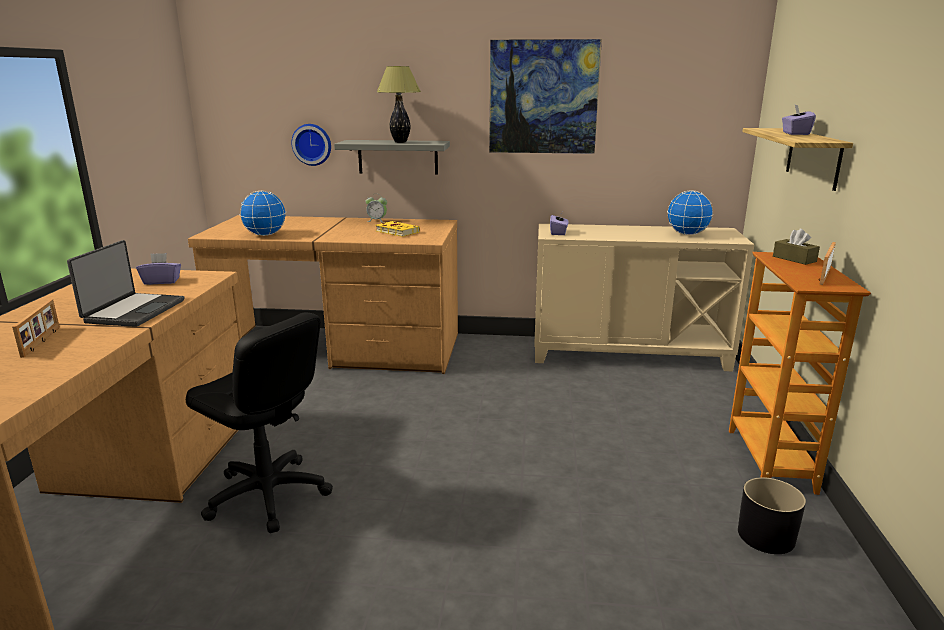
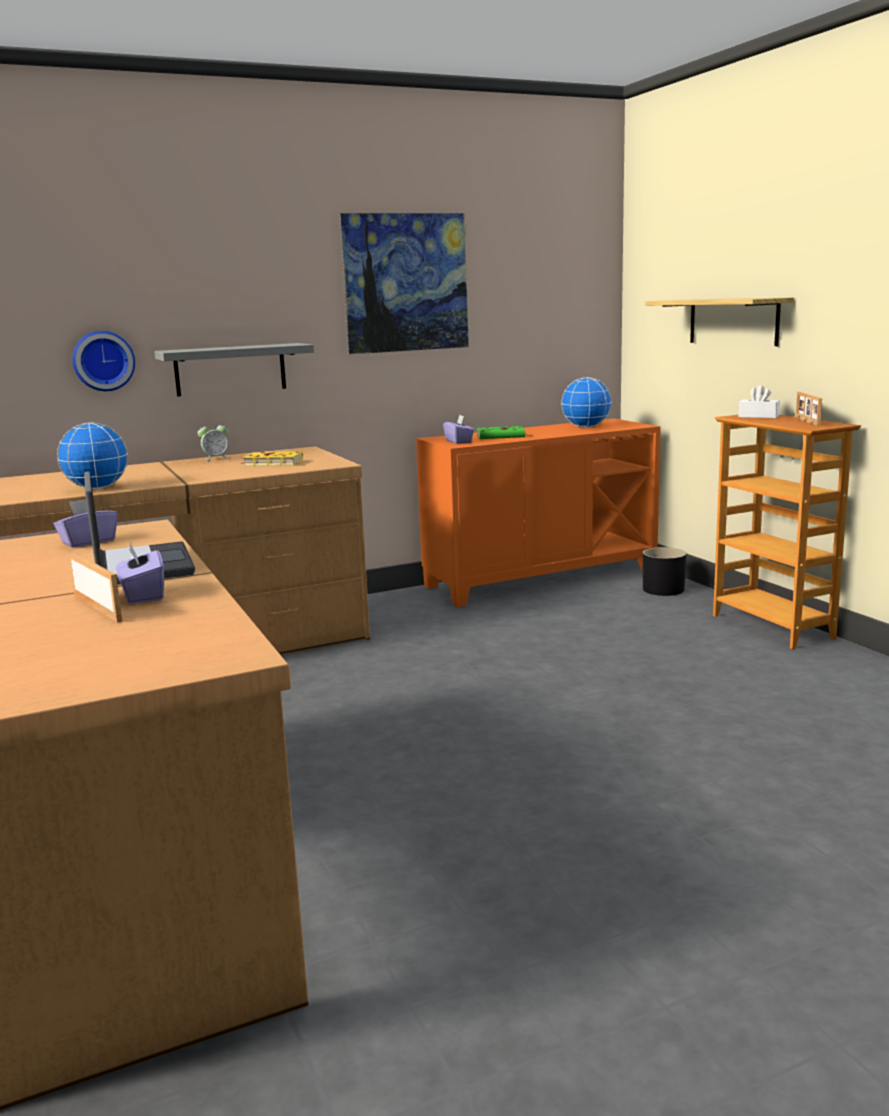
camera: 30 degrees left, 5 degrees down
black office chair [186,312,333,533] -> none
table lamp [377,66,421,143] -> none
beige cabinet [534,224,755,372] -> orange cabinet [416,419,661,607]
black planter [738,477,806,554] -> black planter moved to [642,547,687,596]
brown tissue box [773,229,820,265] -> white tissue box [739,385,780,418]
purple tissue box [782,105,816,135] -> purple tissue box moved to [116,543,164,604]
none -> green book [477,426,532,439]

